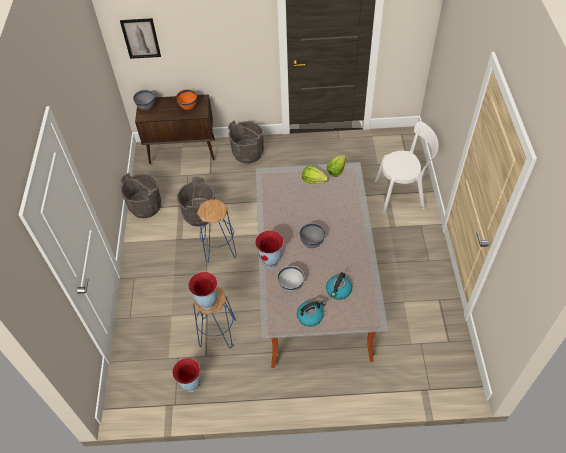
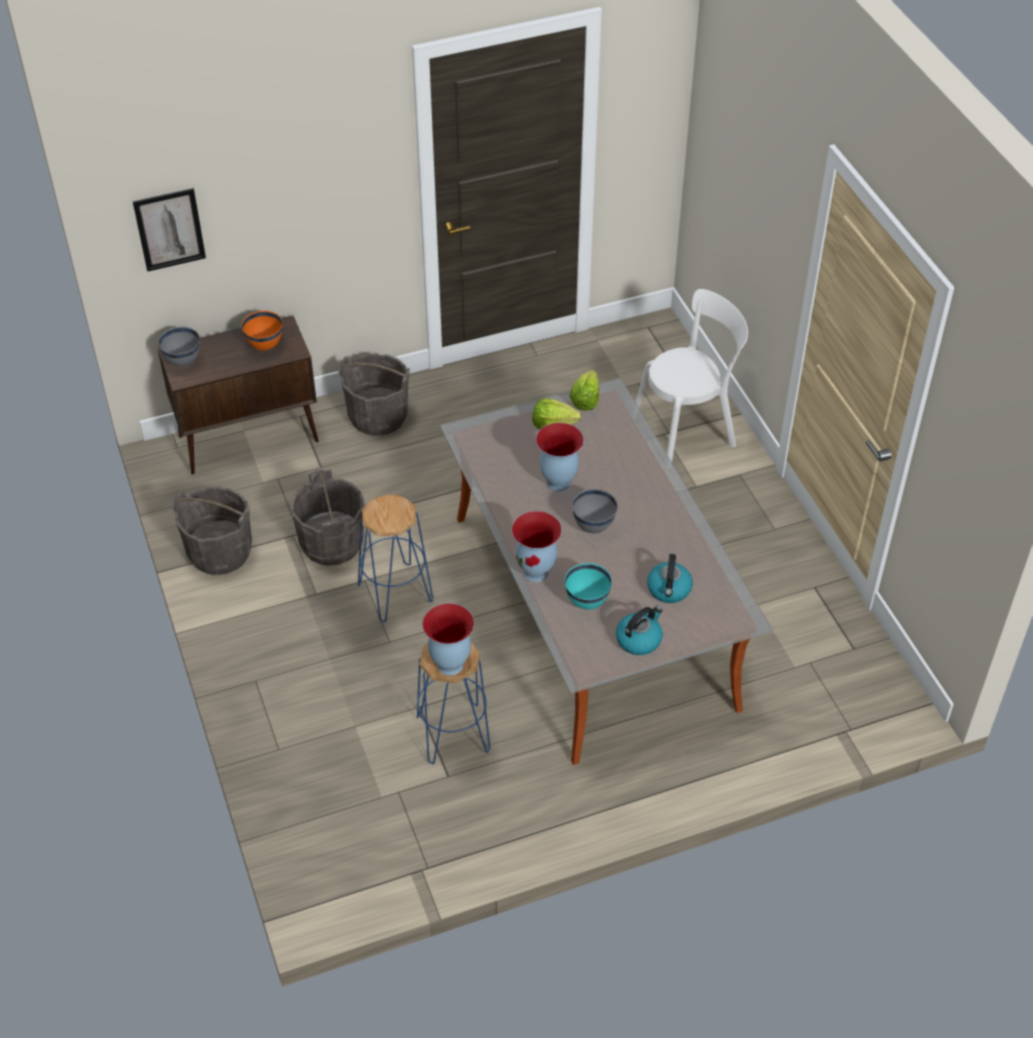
camera: 20 degrees left, 5 degrees down
vase [172,358,201,392] -> vase moved to [536,423,584,491]
white bowl [278,266,304,292] -> turquoise bowl [565,563,612,610]

